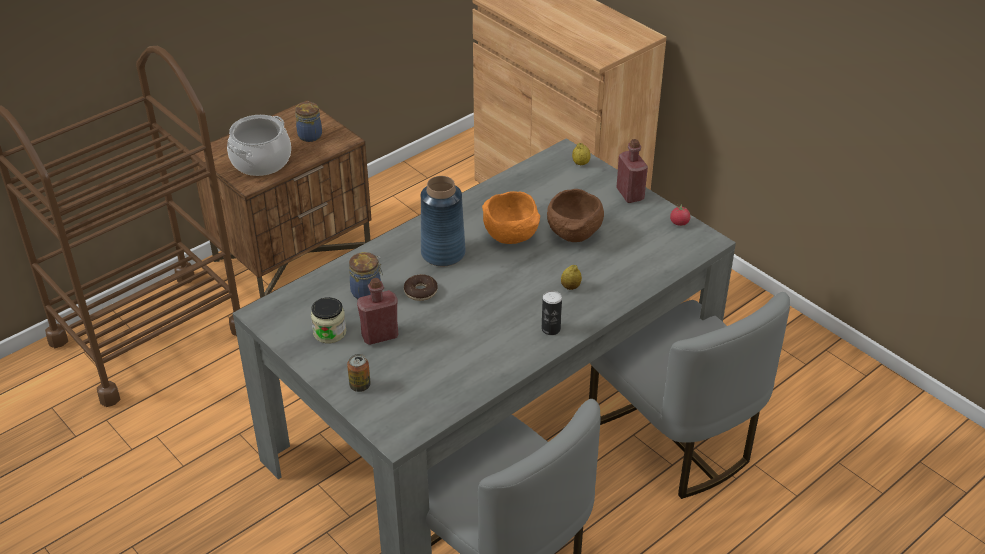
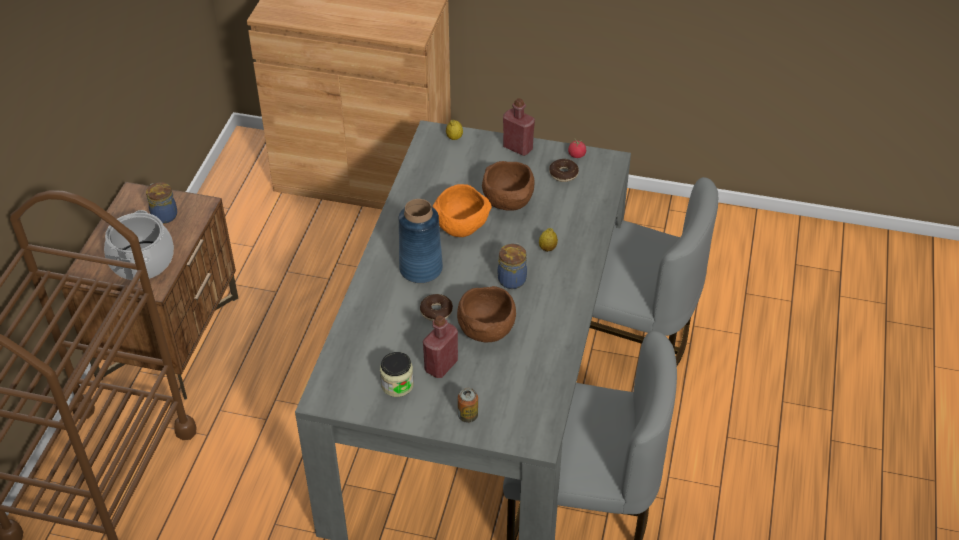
camera: 35 degrees left, 5 degrees up
jar [349,252,383,299] -> jar moved to [498,243,527,289]
can [542,290,562,335] -> none
none -> brown bowl [457,286,516,343]
none -> donut [549,159,579,182]

